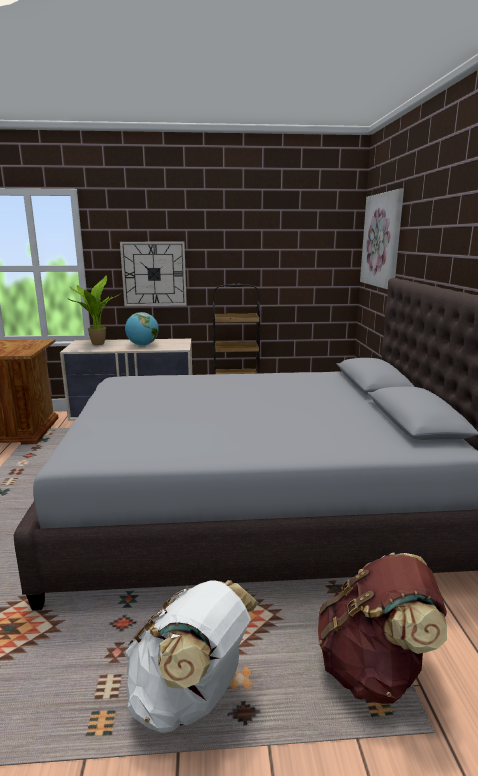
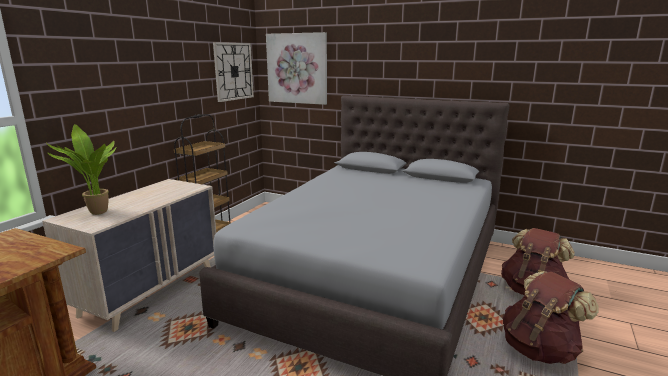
camera: 60 degrees left, 0 degrees up
wall clock [120,242,187,306] -> wall clock moved to [213,42,254,102]
globe [125,312,159,346] -> none
white backpack [125,580,259,733] -> brown backpack [503,271,599,364]

